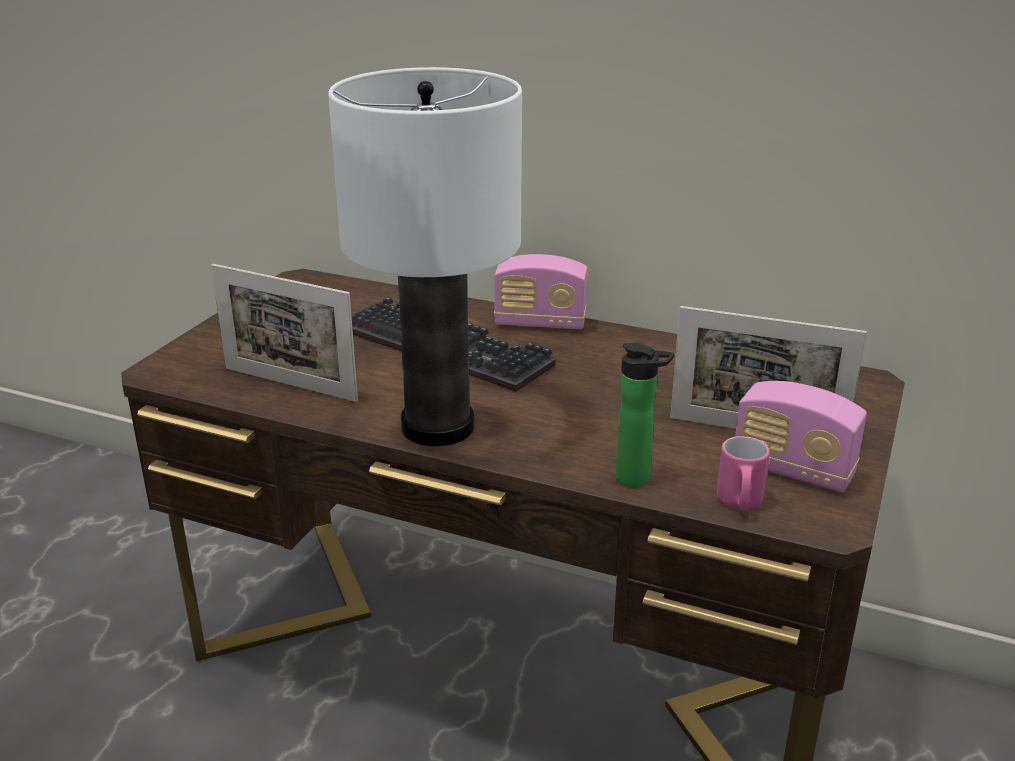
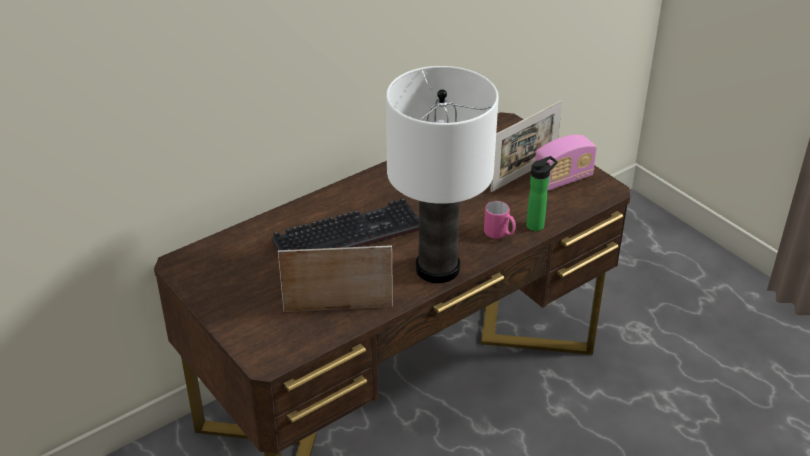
camera: 60 degrees left, 10 degrees up
picture frame [211,264,358,402] -> picture frame turned 150 degrees counterclockwise [278,245,393,312]
radio [494,254,587,329] -> none
pink mug [716,436,770,510] -> pink mug moved to [484,201,516,239]

